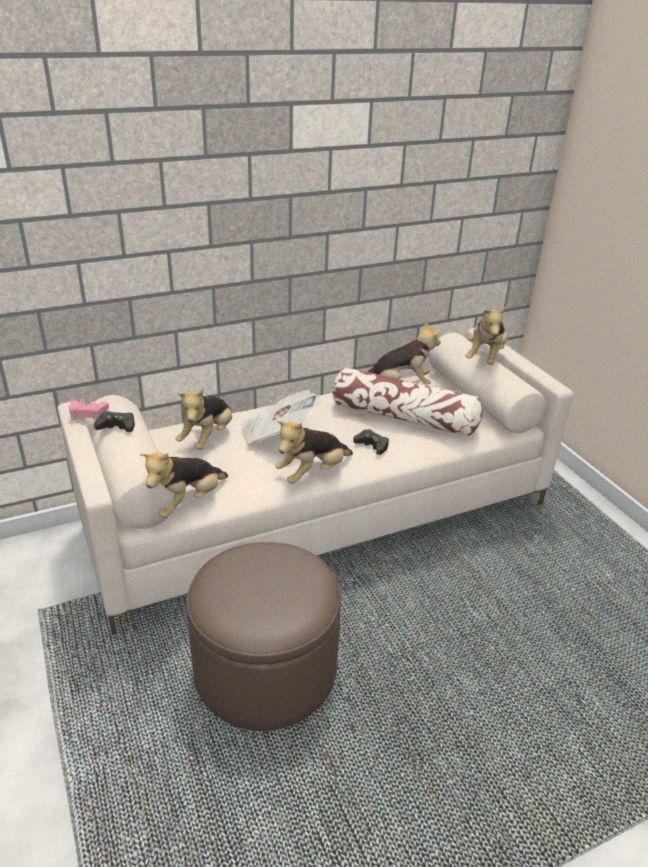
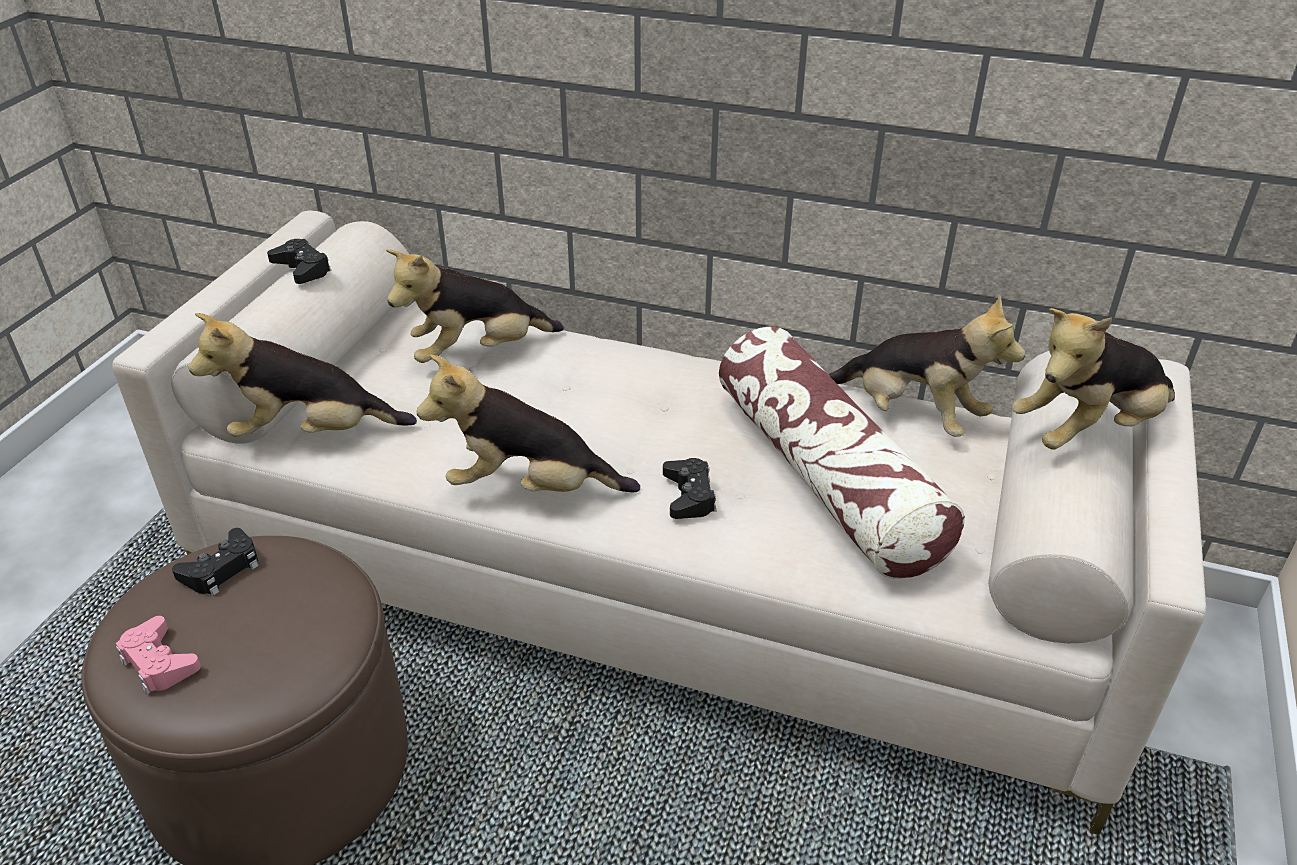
camera: 45 degrees right, 5 degrees up
pink game controller [69,400,109,420] -> pink game controller moved to [116,616,201,694]
newspaper [241,390,319,444] -> none
none -> black game controller [172,528,259,596]

